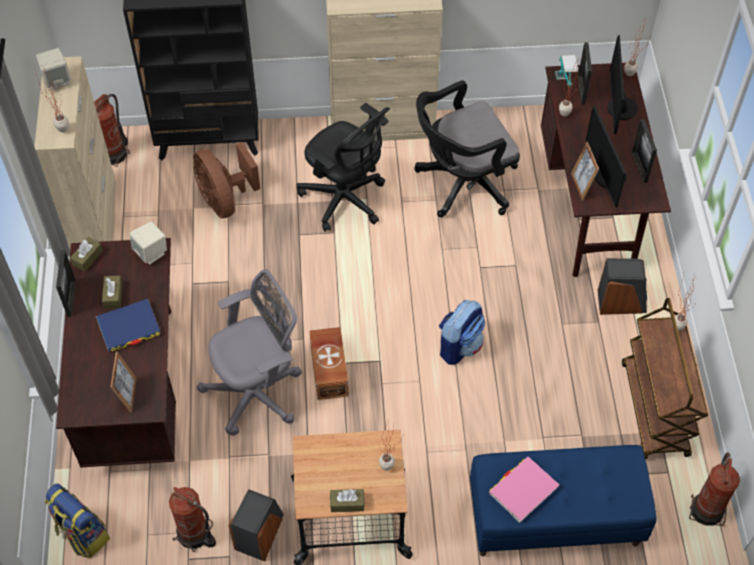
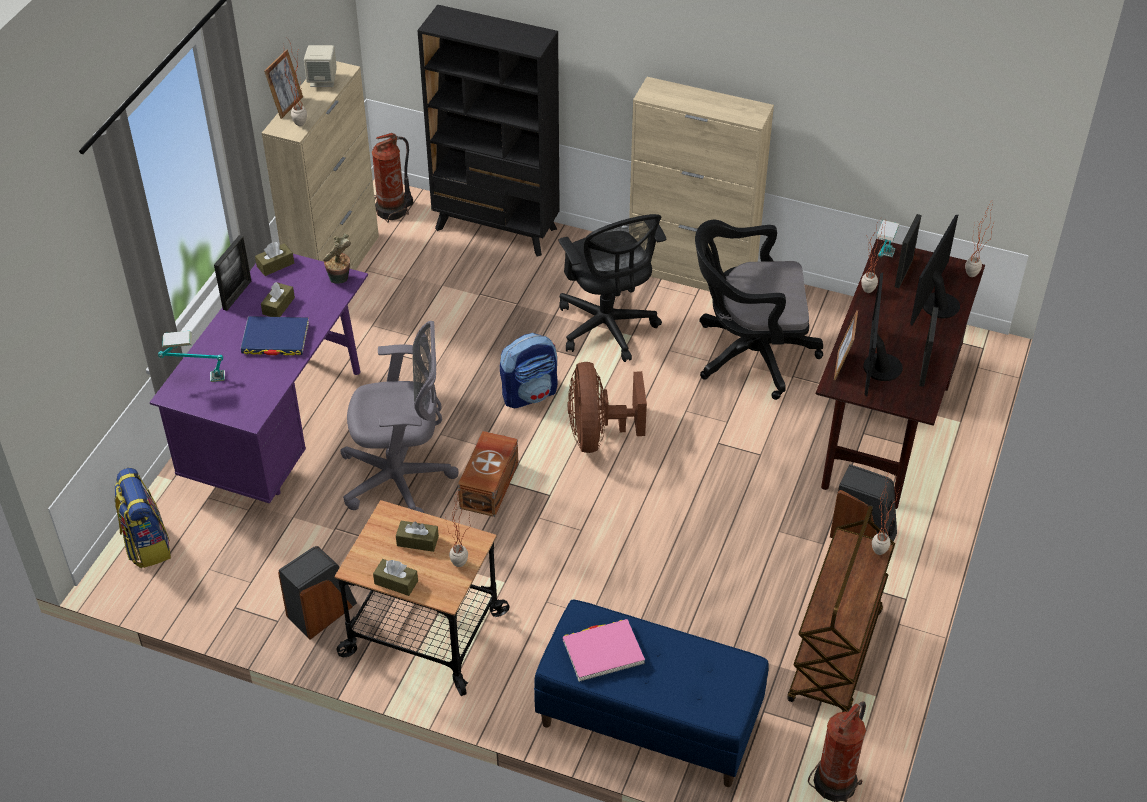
camera: 25 degrees right, 10 degrees down
brown desk [56,238,176,468] -> purple desk [149,254,368,504]
picture frame [111,352,137,413] -> picture frame moved to [264,49,303,119]
beige speaker [130,221,167,265] -> potted plant [323,233,351,284]
fire extinguisher [169,487,216,552] -> none
brown fan [193,142,260,218] -> brown fan moved to [568,362,647,453]
backpack [439,300,485,365] -> backpack moved to [500,333,558,408]
none -> table lamp [158,331,225,382]
none -> brown tissue box [396,521,439,552]

